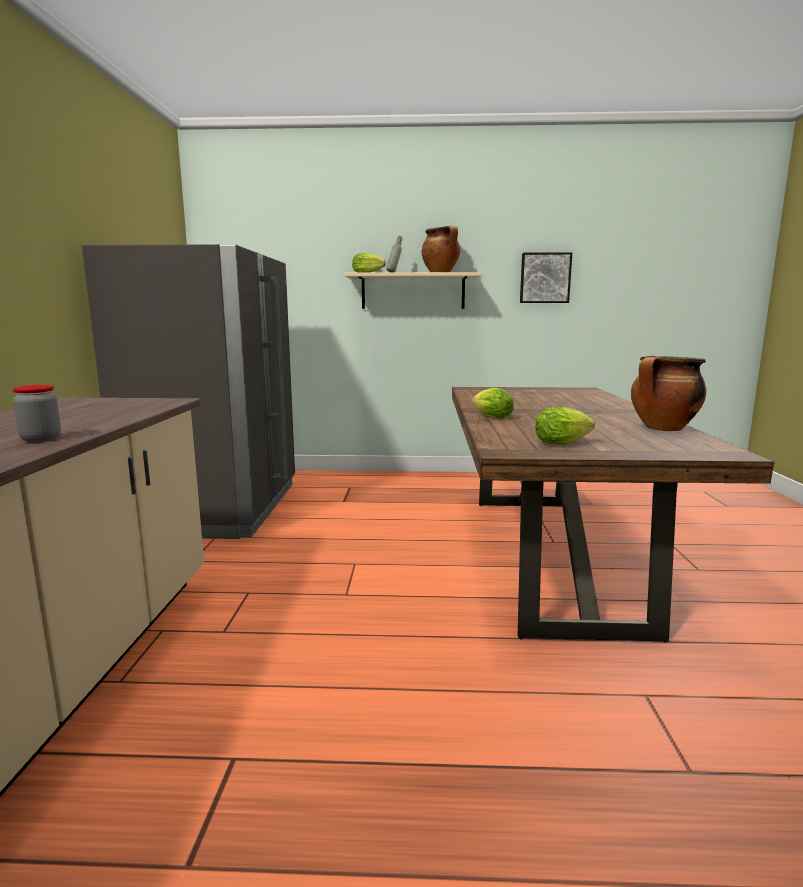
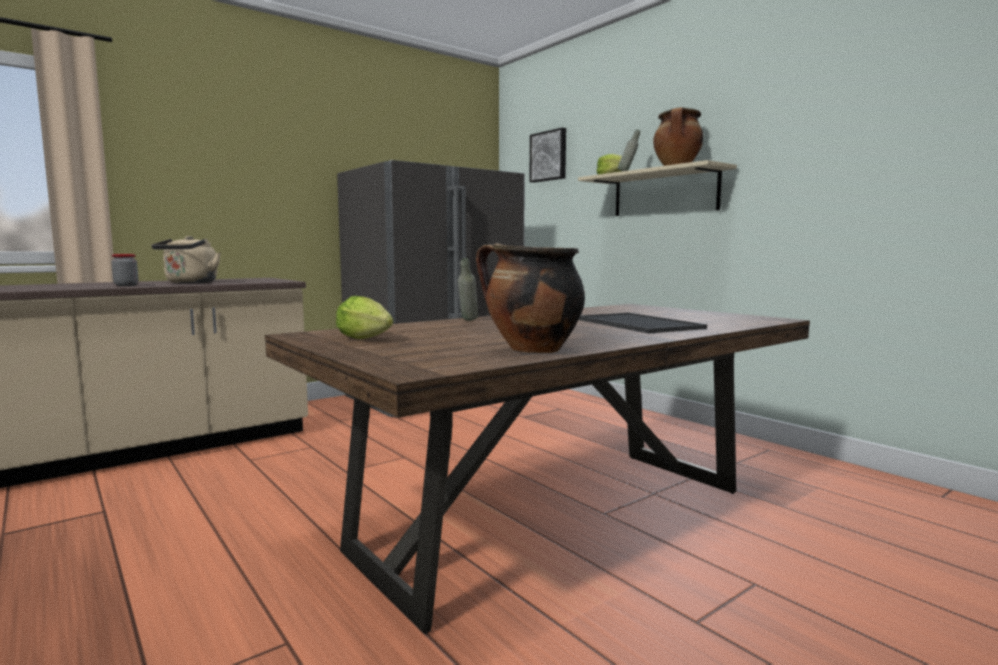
camera: 50 degrees right, 5 degrees down
lettuce [472,388,514,419] -> grey bottle [458,258,478,321]
picture [520,252,572,303] -> picture moved to [529,128,566,183]
none -> beige kettle [152,236,221,283]
none -> tray [579,313,707,334]

